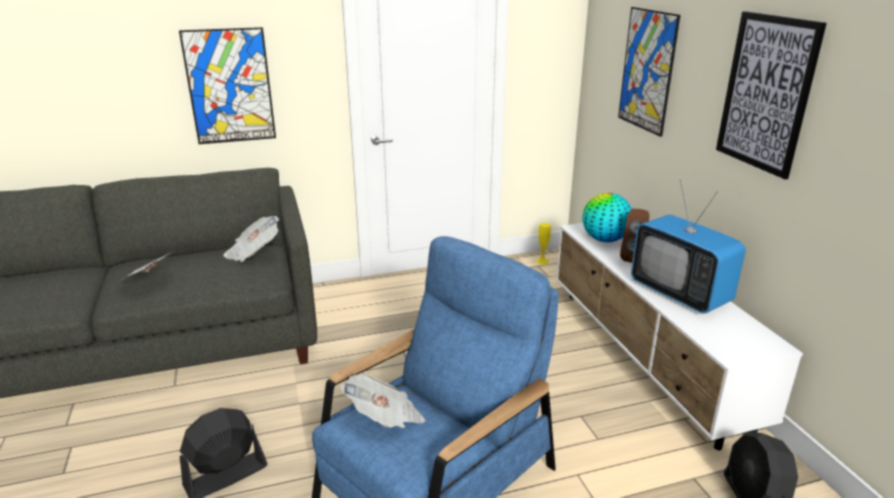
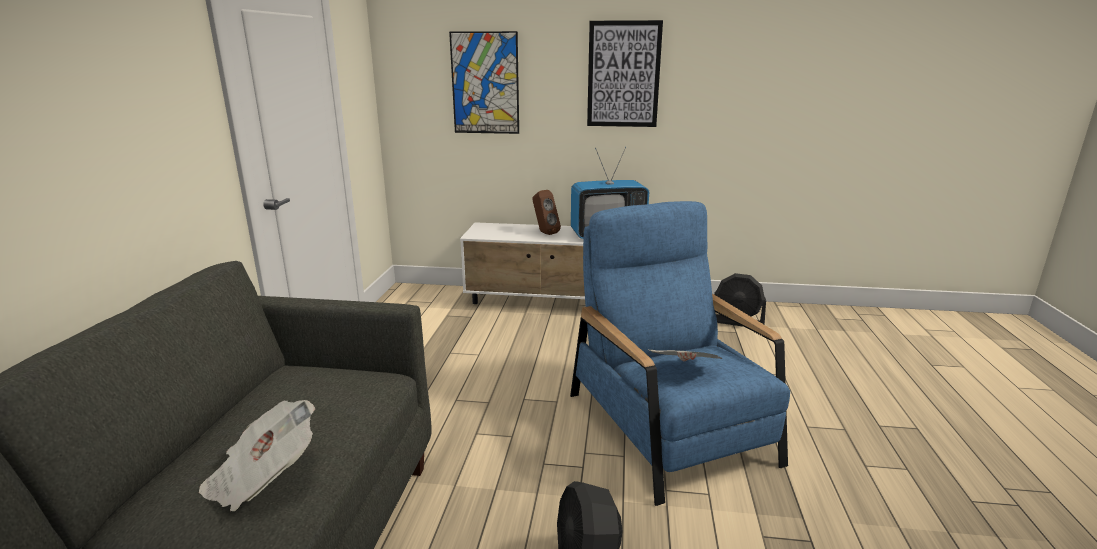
camera: 65 degrees left, 5 degrees down
picture [179,27,276,144] -> none
newspaper [224,216,279,262] -> none
yellow vase [536,223,551,264] -> none
globe [582,193,632,242] -> none

